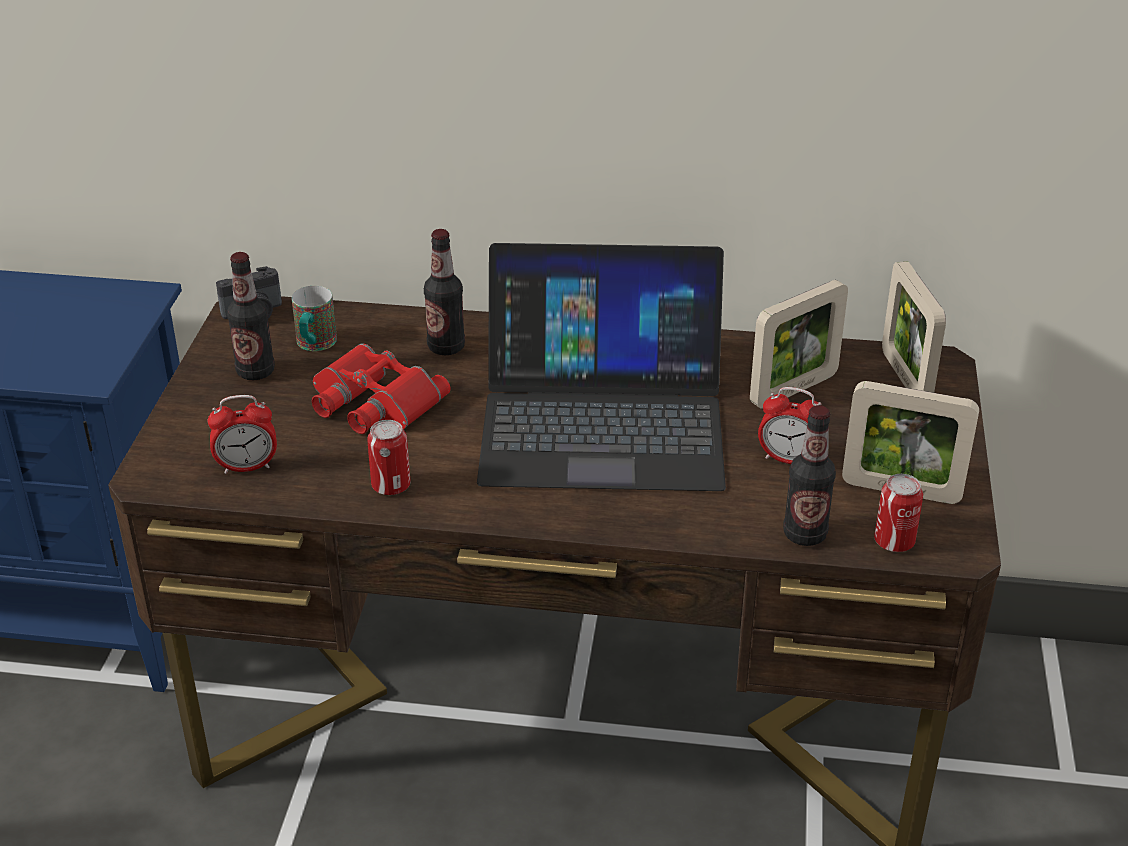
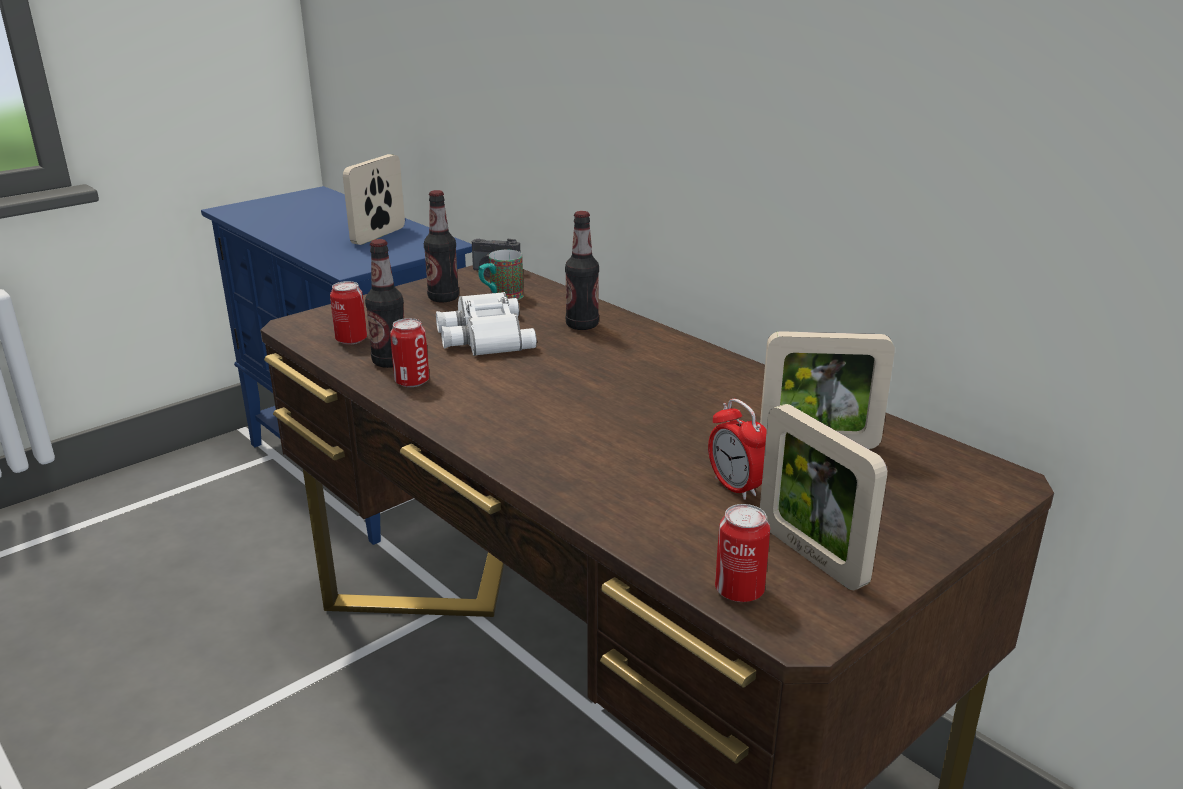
camera: 40 degrees right, 10 degrees down
alarm clock [208,395,277,474] -> can [330,281,367,345]
red binoculars [312,343,451,434] -> white binoculars [436,292,537,356]
laptop [477,243,726,491] -> none
bottle [783,405,836,546] -> bottle moved to [365,239,404,368]
picture frame [882,261,946,393] -> picture frame moved to [343,154,405,245]

